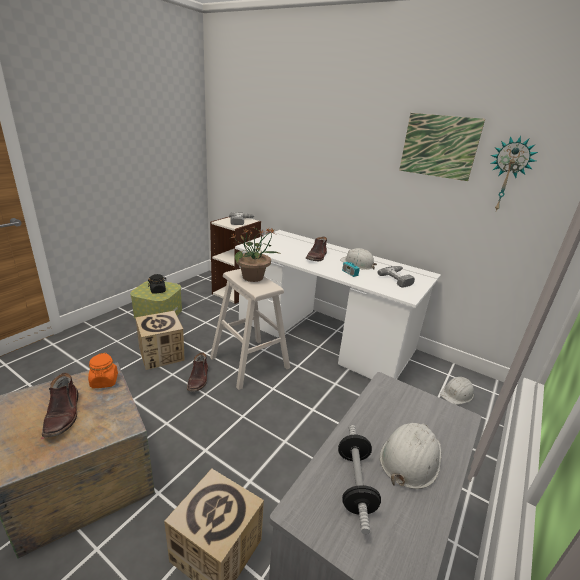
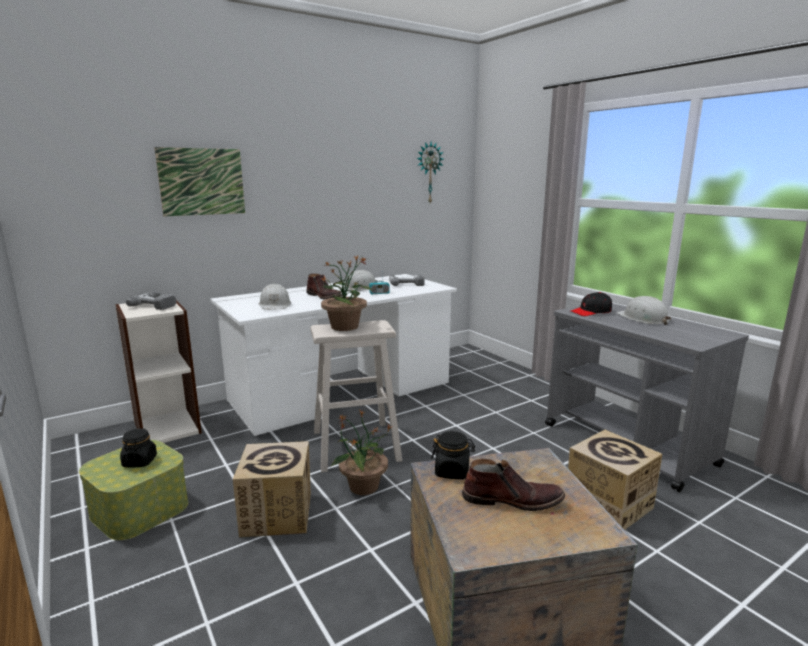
camera: 65 degrees left, 10 degrees down
orange jar [88,353,118,388] -> black jar [431,431,475,479]
brown boot [187,352,208,392] -> potted plant [330,410,391,495]
dumbbell [338,425,381,534] -> none
picture [399,113,485,181] -> picture moved to [154,147,245,216]
white hard hat [440,377,474,405] -> white hard hat moved to [259,284,291,310]
none -> black cap [571,292,612,316]

